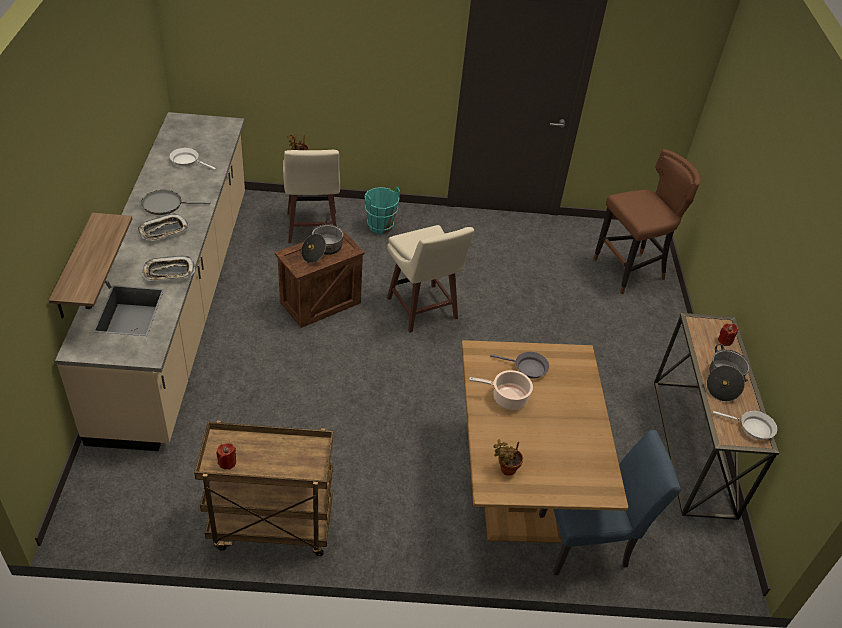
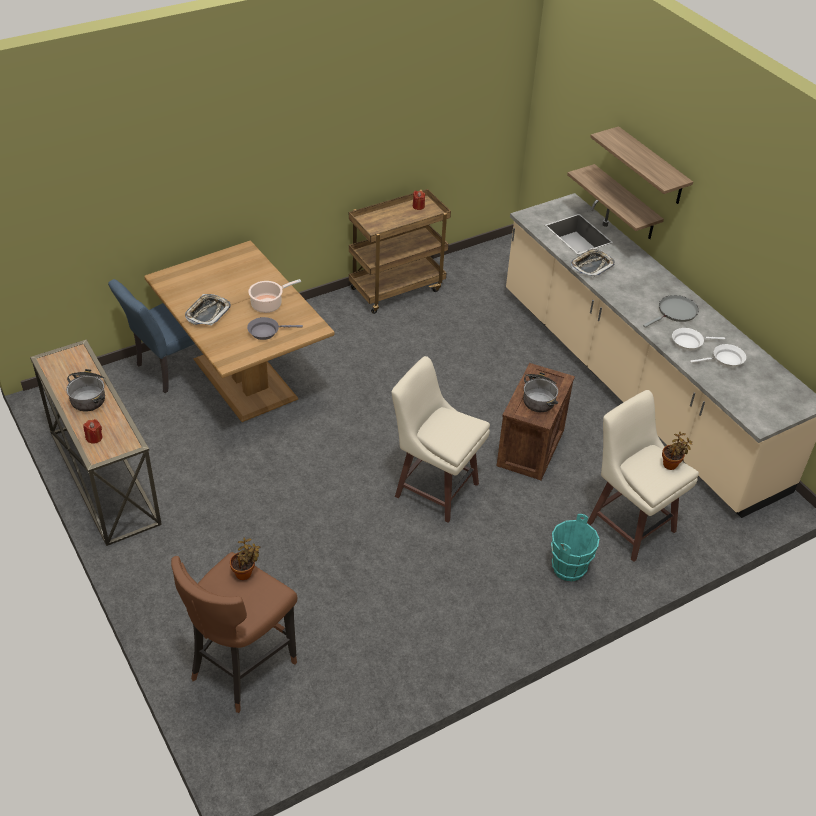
camera: 150 degrees right, 0 degrees up
tray [138,213,190,241] -> tray moved to [185,294,231,326]
potted plant [493,439,523,476] -> potted plant moved to [230,538,260,580]
white frying pan [713,411,777,440] -> white frying pan moved to [672,328,725,351]
none -> shelf [590,126,693,204]

